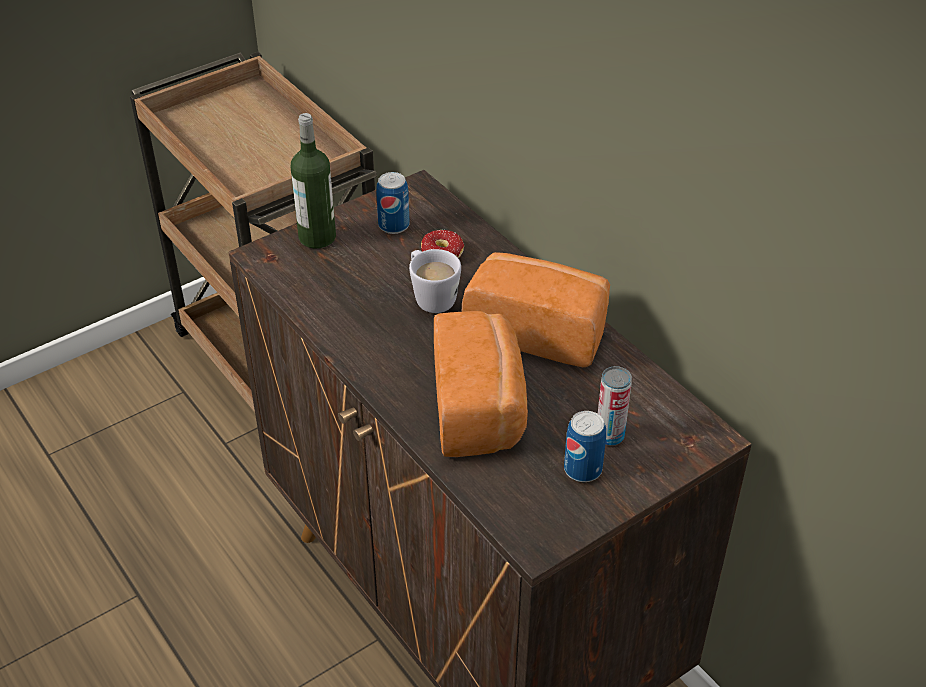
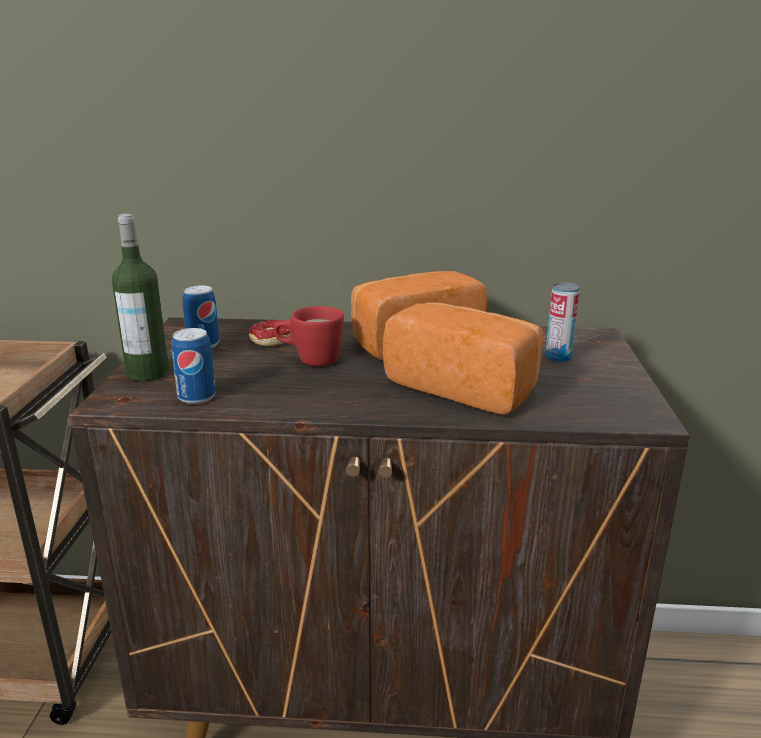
camera: 50 degrees left, 20 degrees down
white mug [409,249,461,313] -> red mug [273,306,344,366]
can [564,411,606,482] -> can moved to [171,328,216,404]

